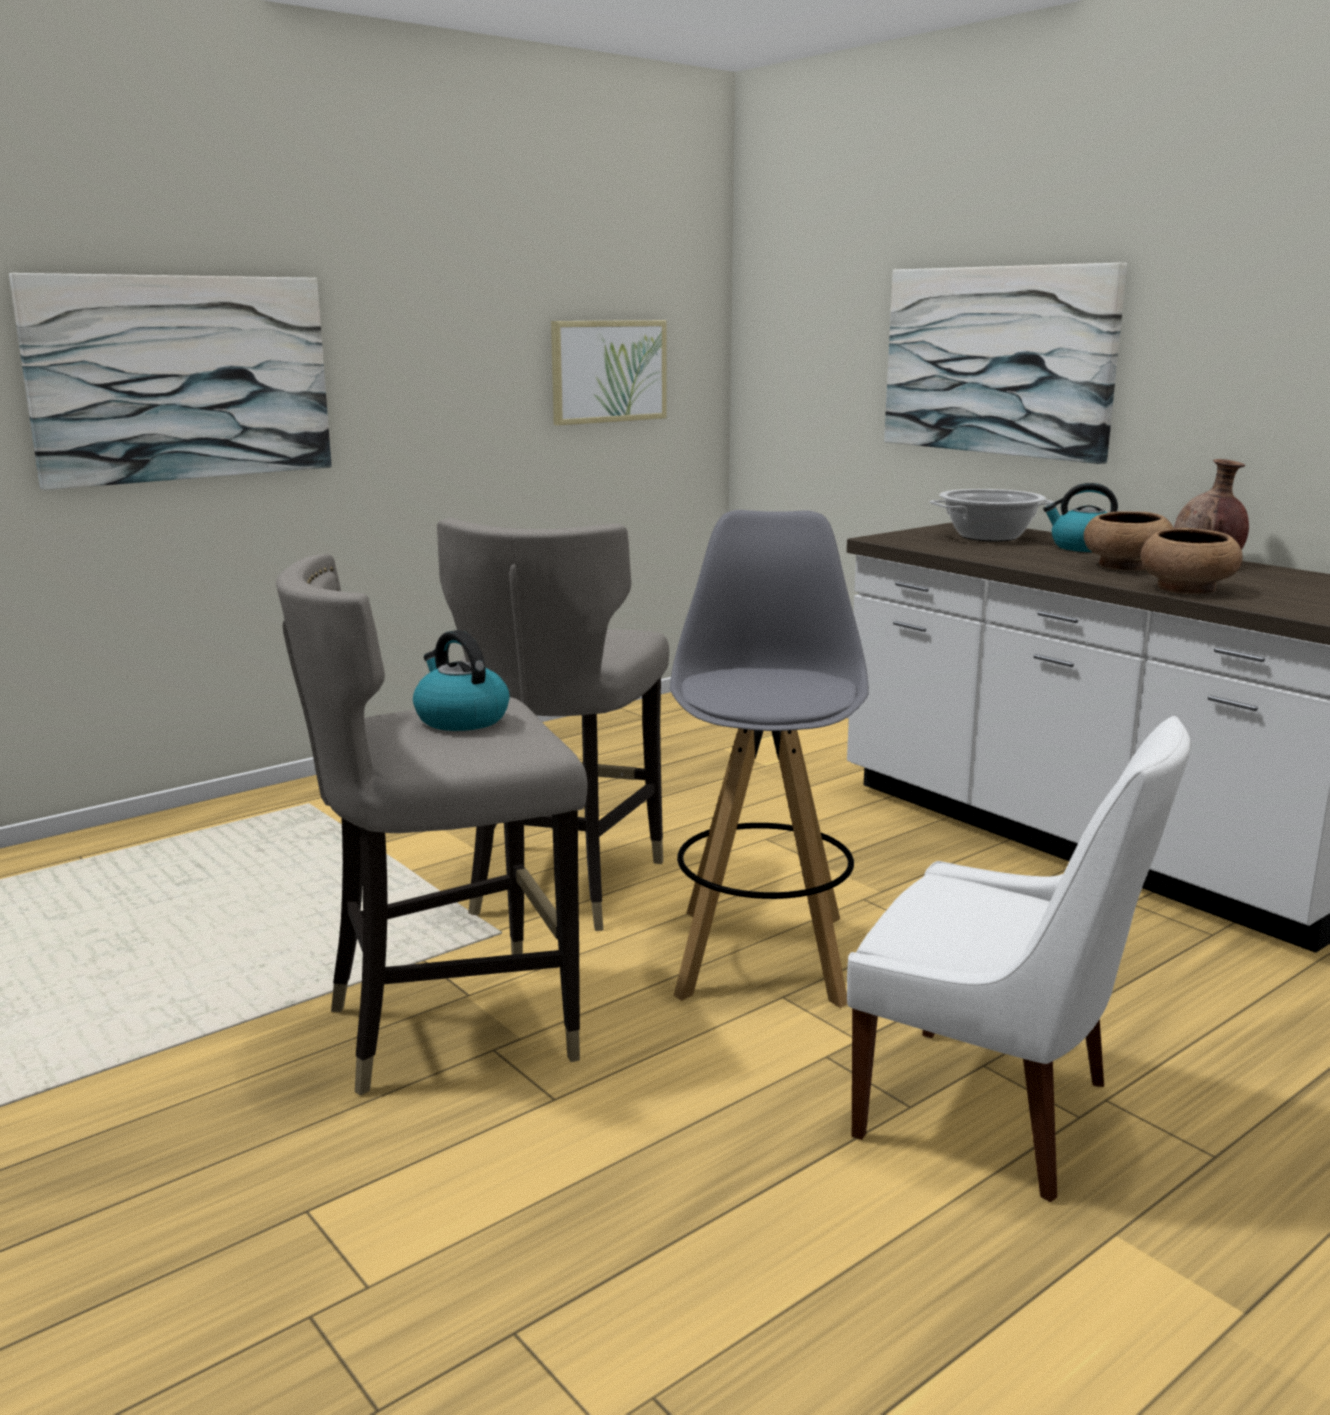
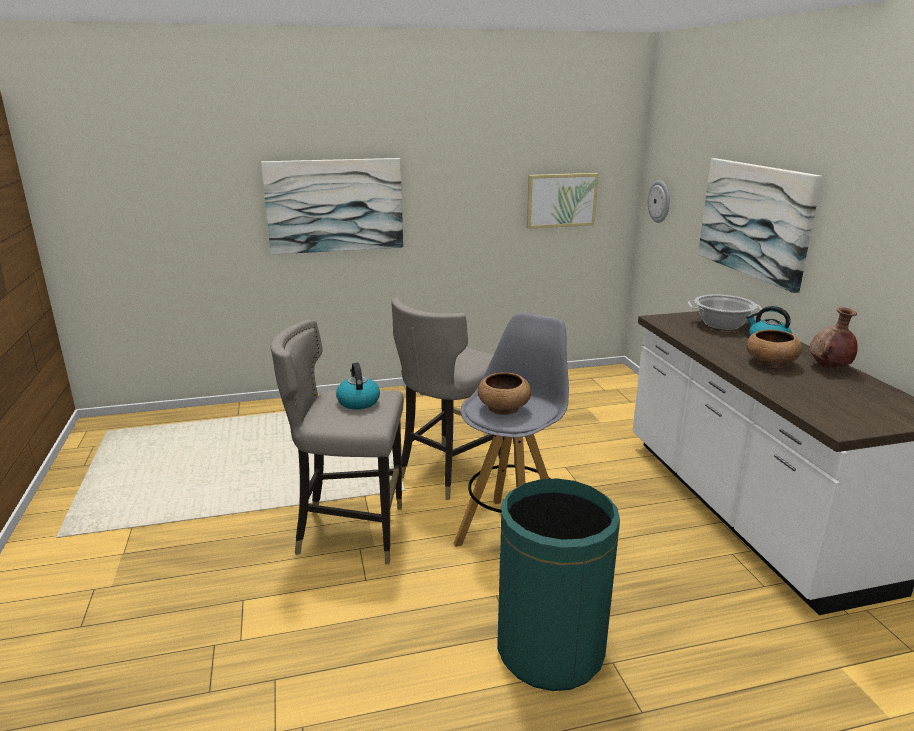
camera: 25 degrees right, 5 degrees up
white chair [847,716,1191,1202] -> green trash can [497,478,620,691]
brown bowl [1141,528,1242,594] -> brown bowl moved to [478,373,531,415]
none -> wall clock [648,180,670,223]

